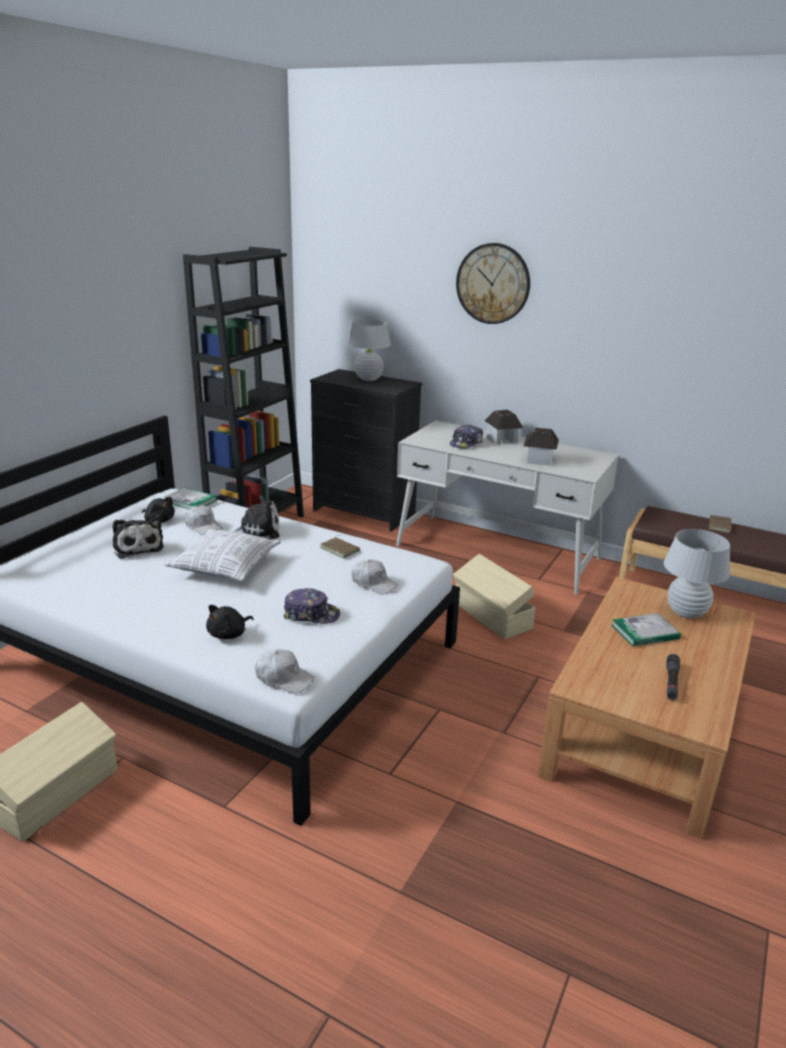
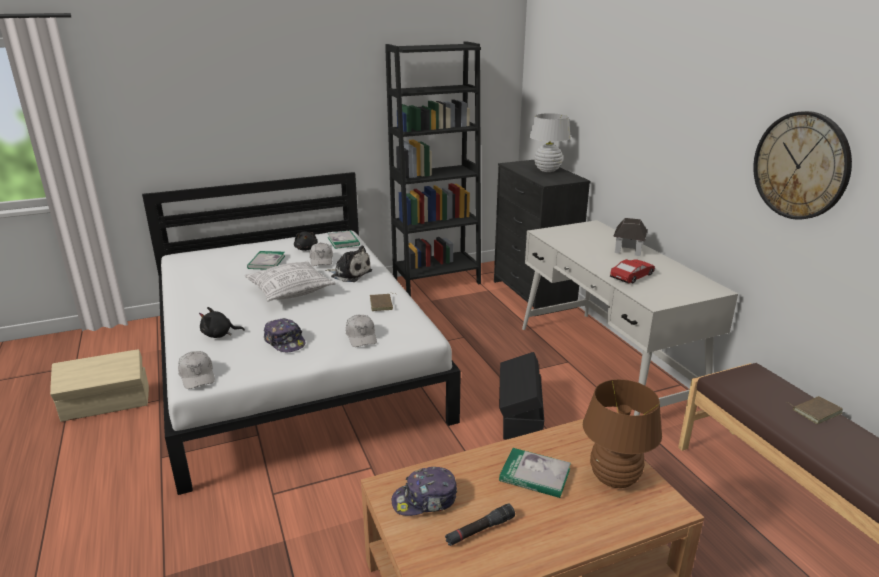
camera: 40 degrees right, 0 degrees up
plush toy [113,517,164,559] -> book [247,251,285,270]
cap [450,424,483,449] -> cap moved to [392,467,457,516]
beige storage box [453,554,535,639] -> black storage box [499,352,544,440]
wall clock [456,243,530,324] -> wall clock moved to [753,111,852,219]
toy house [523,428,559,466] -> toy car [610,259,655,283]
white table lamp [664,529,730,618] -> brown table lamp [583,379,662,488]

